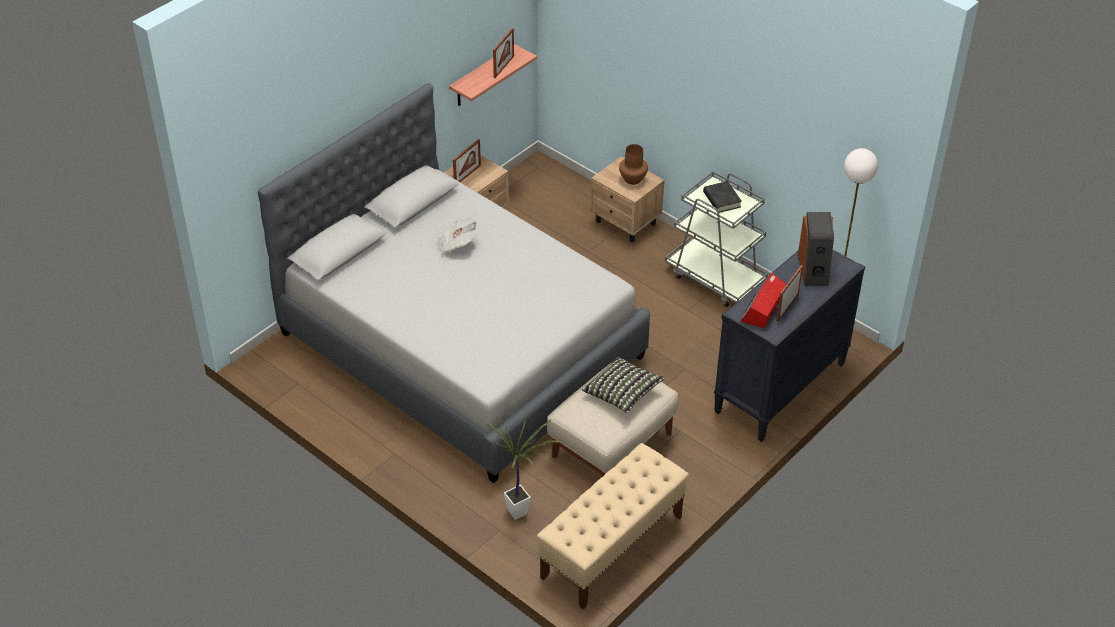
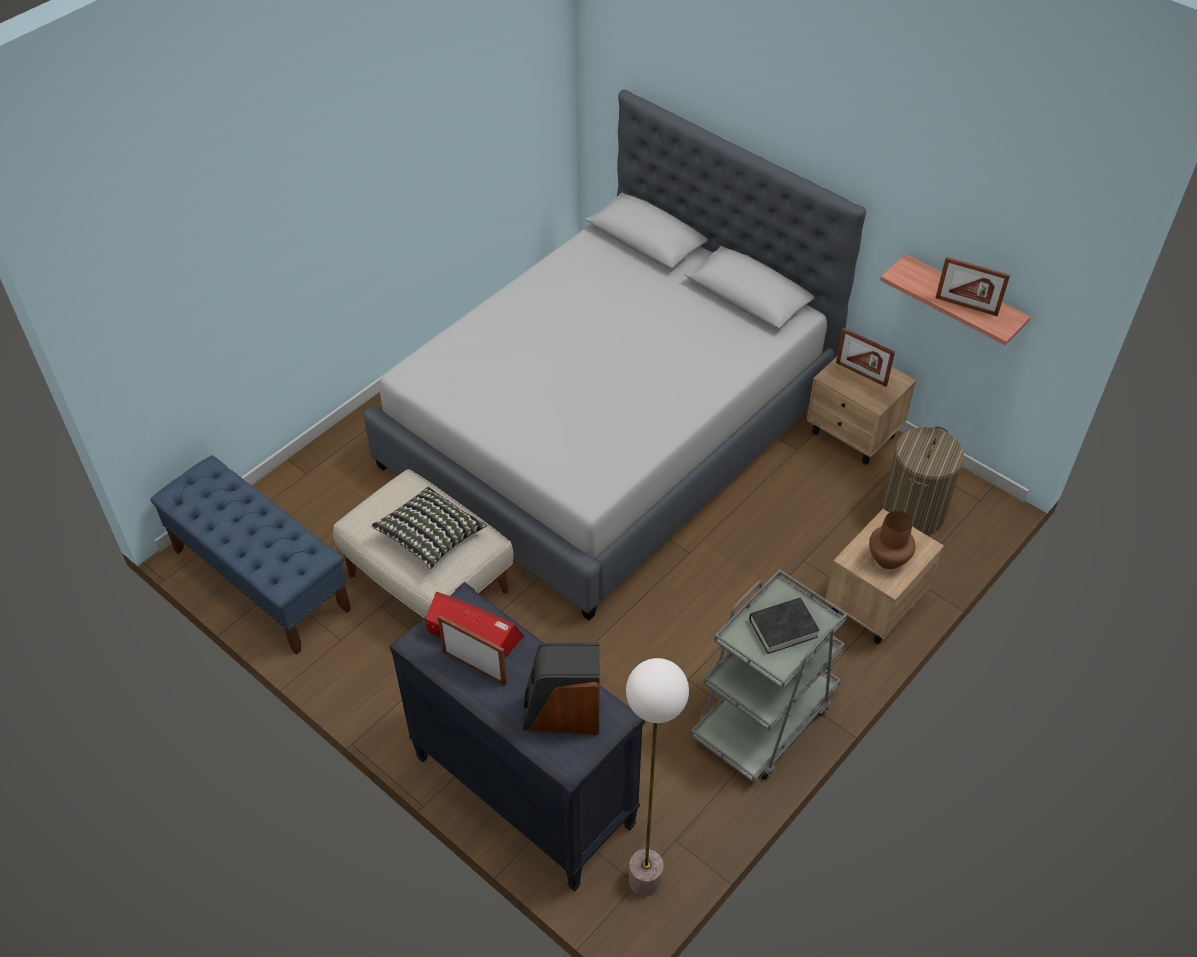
camera: 90 degrees right, 5 degrees up
newspaper [434,217,478,254] -> none
potted plant [487,419,559,520] -> none
beige bench [537,443,689,610] -> blue bench [150,455,351,655]
none -> laundry basket [881,427,964,536]

